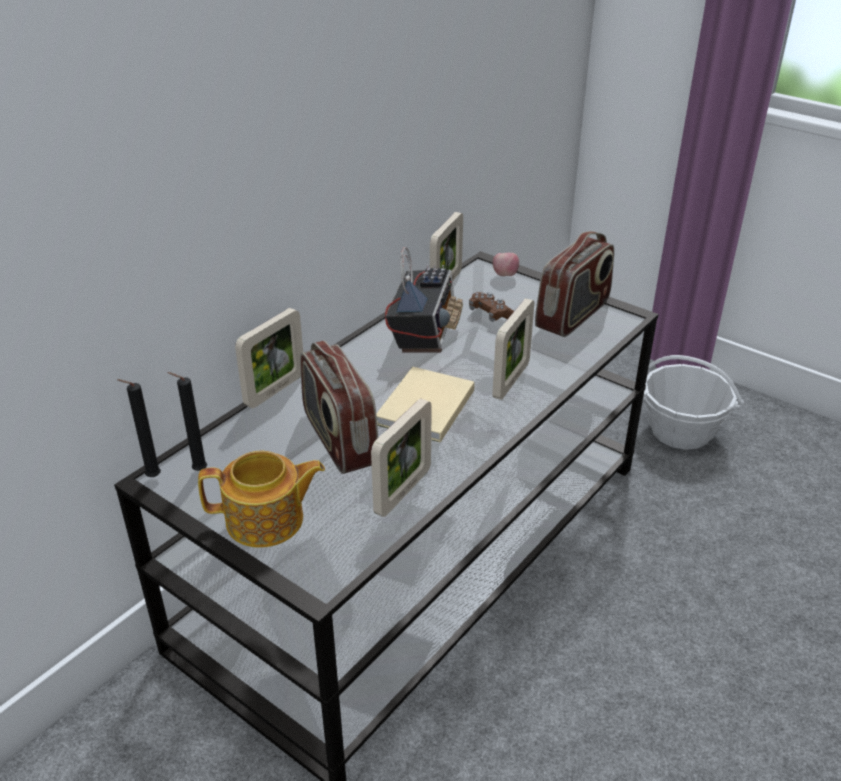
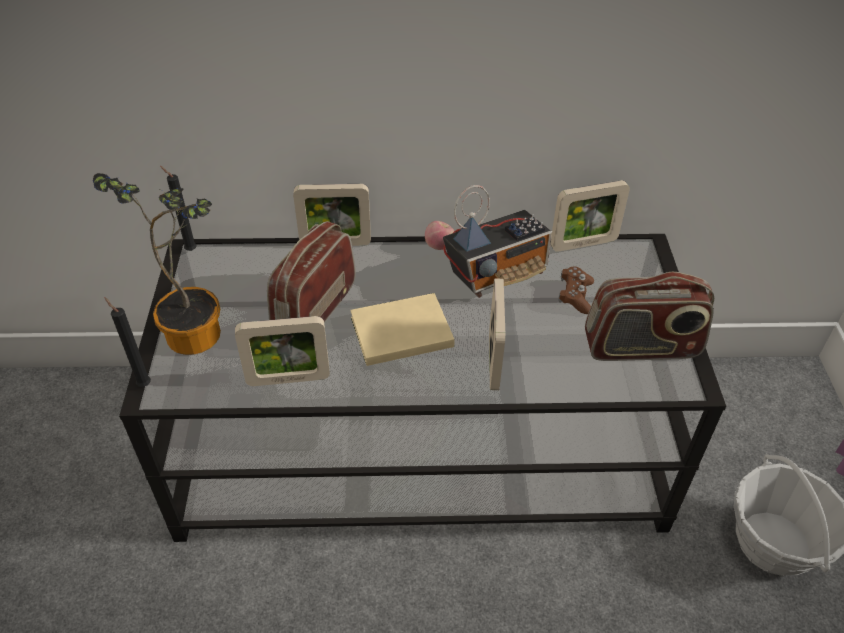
camera: 50 degrees right, 10 degrees up
black candle [167,372,207,471] -> black candle moved to [105,297,151,387]
teapot [198,451,325,548] -> potted plant [93,173,221,355]
picture frame [492,298,534,400] -> picture frame turned 75 degrees counterclockwise [489,278,505,390]
apple [493,253,519,276] -> apple moved to [425,221,454,250]

